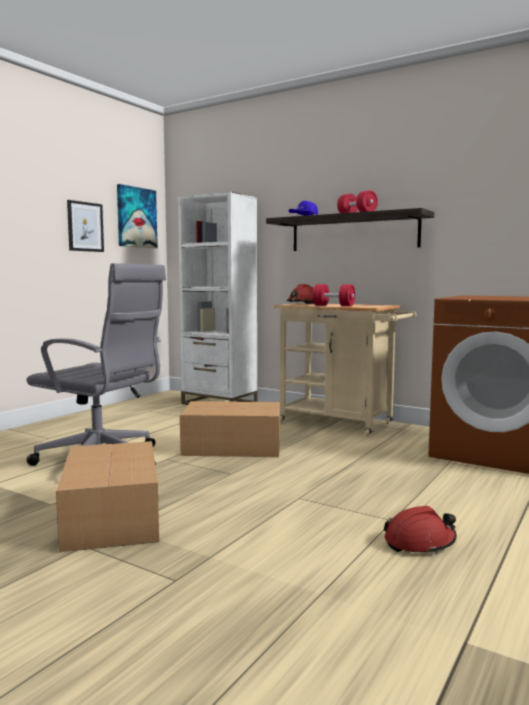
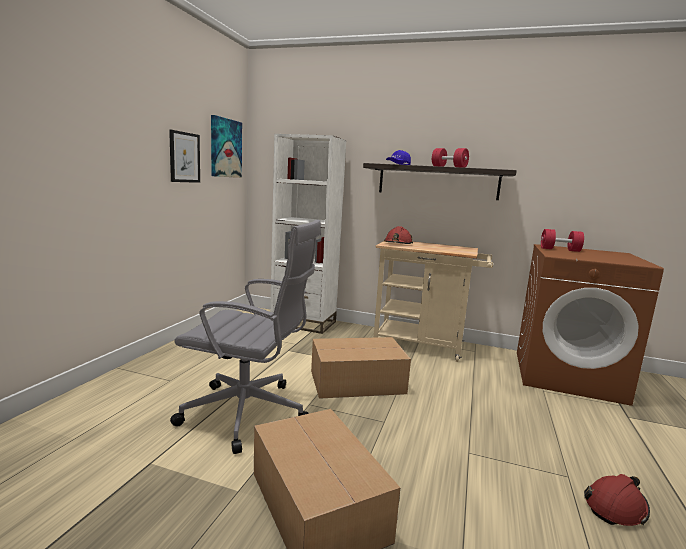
camera: 15 degrees left, 5 degrees up
red dumbbell [313,284,355,306] -> red dumbbell moved to [541,229,584,252]

